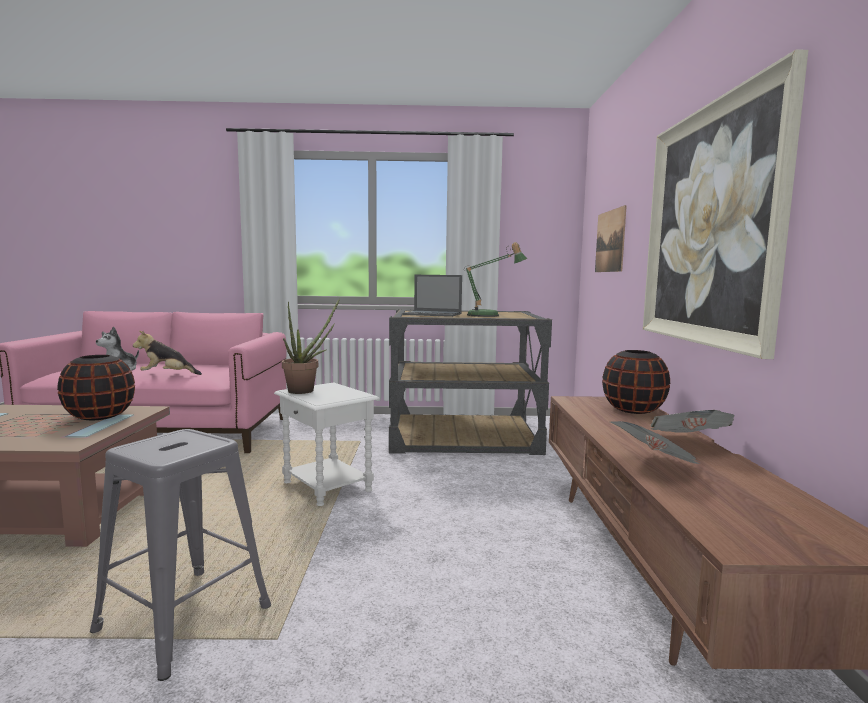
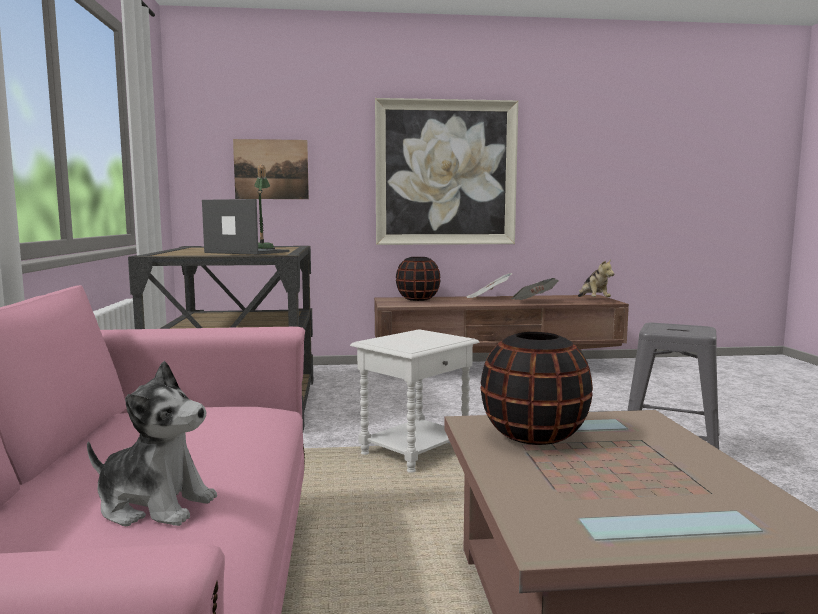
camera: 95 degrees left, 0 degrees up
plush toy [133,331,202,375] -> plush toy moved to [578,259,614,297]
potted plant [282,298,340,394] -> none
laptop [402,275,462,317] -> laptop turned 75 degrees counterclockwise [202,199,289,255]

